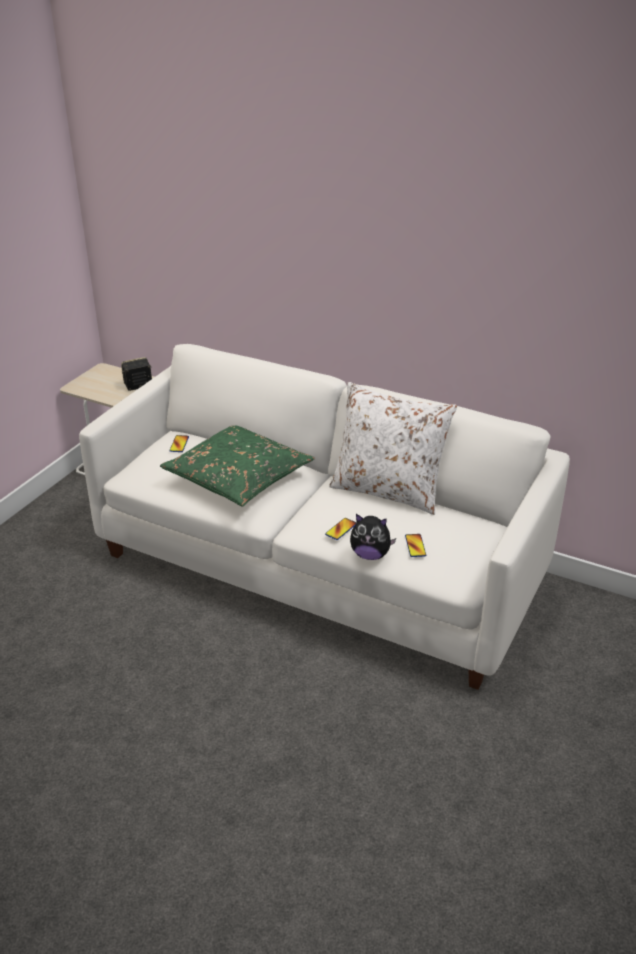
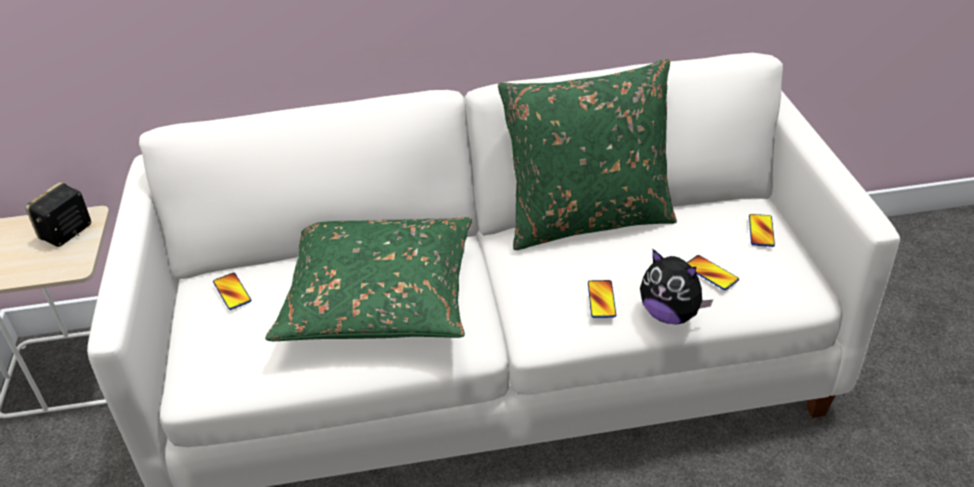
camera: 35 degrees left, 5 degrees up
white pillow [329,382,457,515] -> green pillow [498,58,677,250]
plush toy [350,514,396,560] -> plush toy turned 60 degrees clockwise [640,249,713,325]
none -> phone [749,214,775,247]

